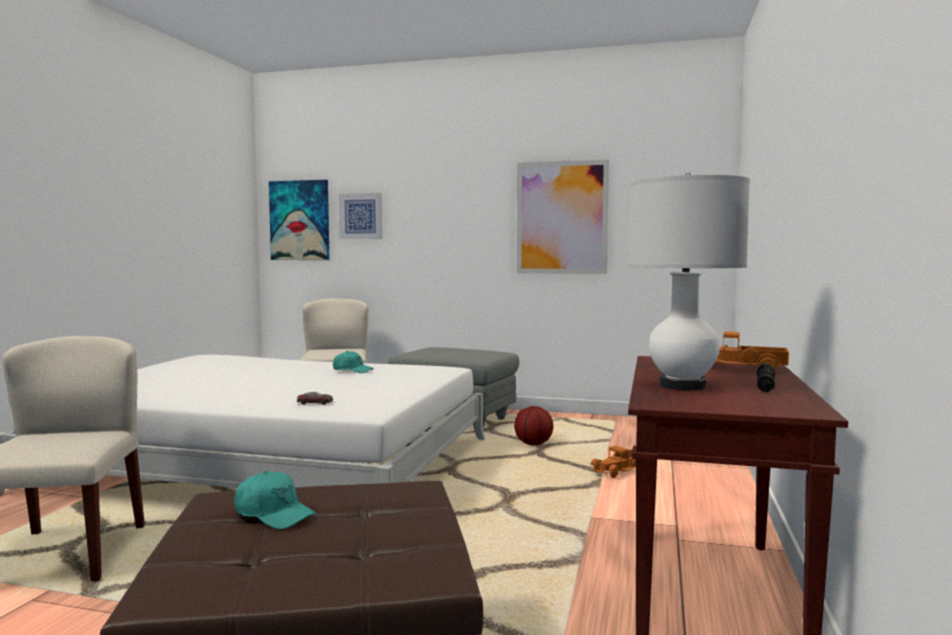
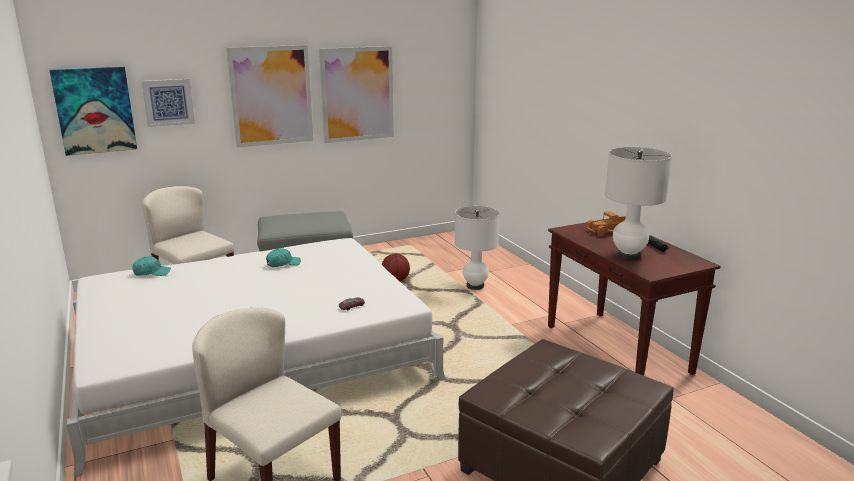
camera: 40 degrees left, 15 degrees up
turquoise cap [234,471,317,529] -> turquoise cap moved to [132,256,171,276]
toy truck [591,445,636,478] -> white table lamp [455,206,500,290]
none -> picture [227,45,313,148]

